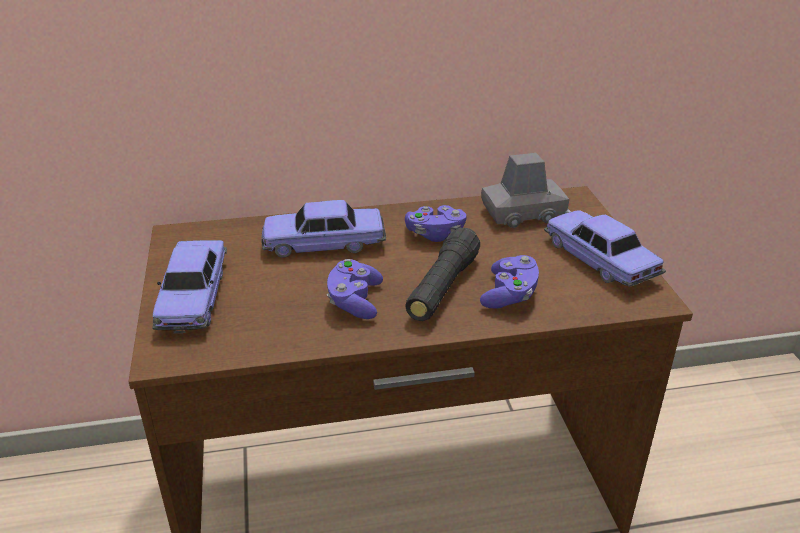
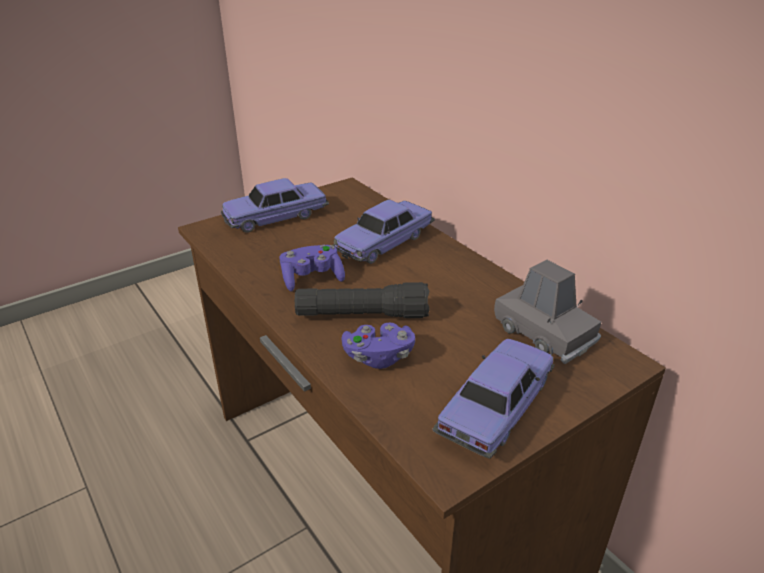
camera: 65 degrees right, 0 degrees up
toy car [262,200,386,258] -> toy car turned 105 degrees counterclockwise [333,200,435,264]
purple game controller [405,205,466,242] -> none

